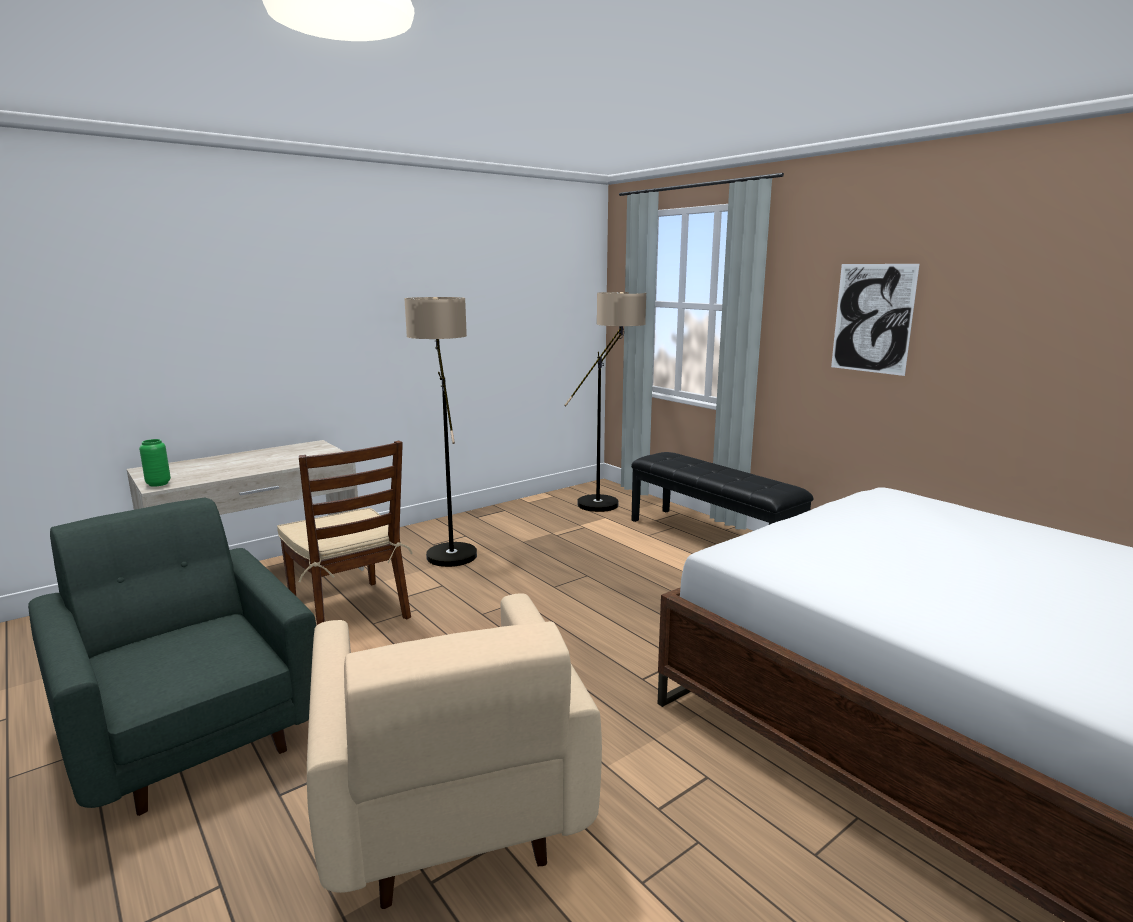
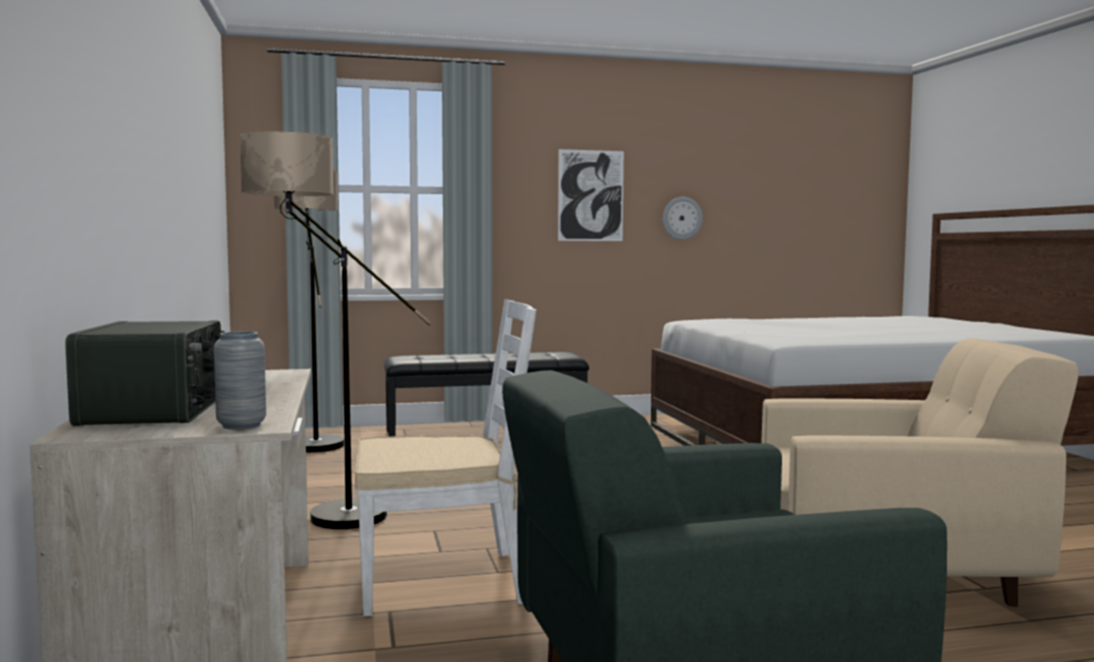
camera: 65 degrees left, 10 degrees down
green vase [139,439,171,487] -> grey vase [214,331,266,430]
brown chair [277,440,413,625] -> white chair [355,299,536,616]
none -> radio [65,321,224,426]
none -> wall clock [662,197,703,240]

